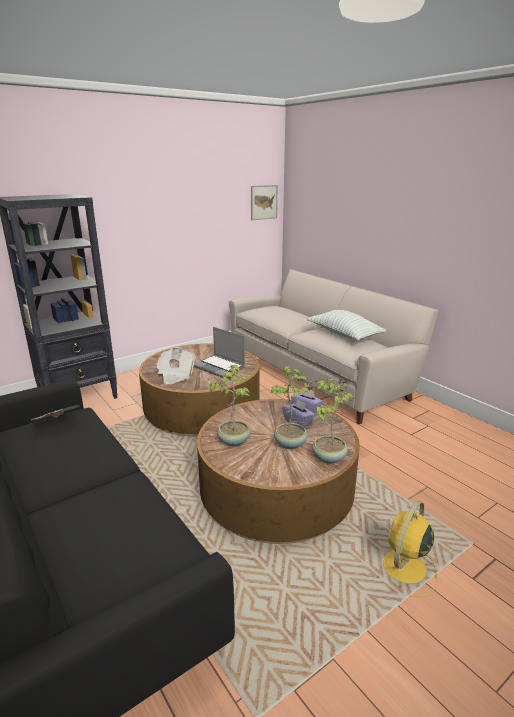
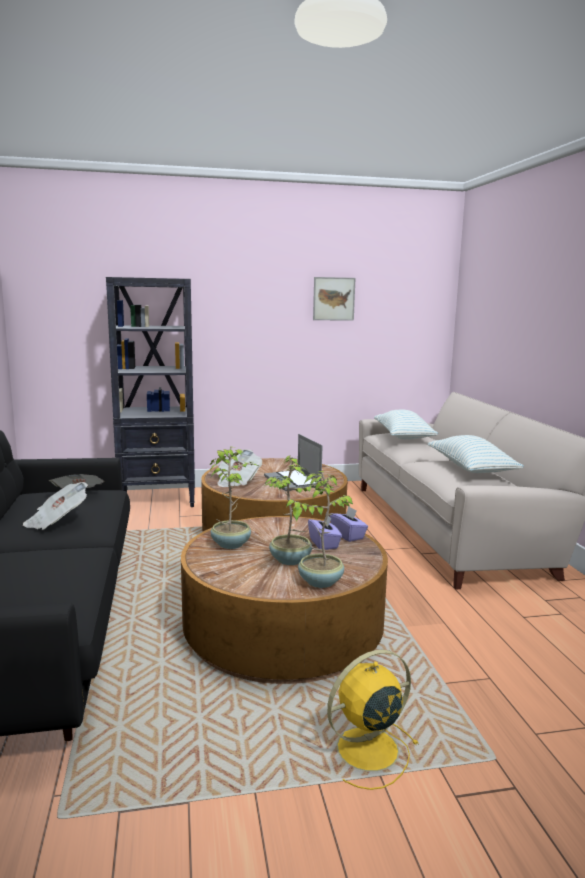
camera: 25 degrees right, 10 degrees down
picture [251,185,278,220] -> picture moved to [313,277,356,321]
none -> newspaper [23,482,88,530]
none -> pillow [374,410,438,439]

